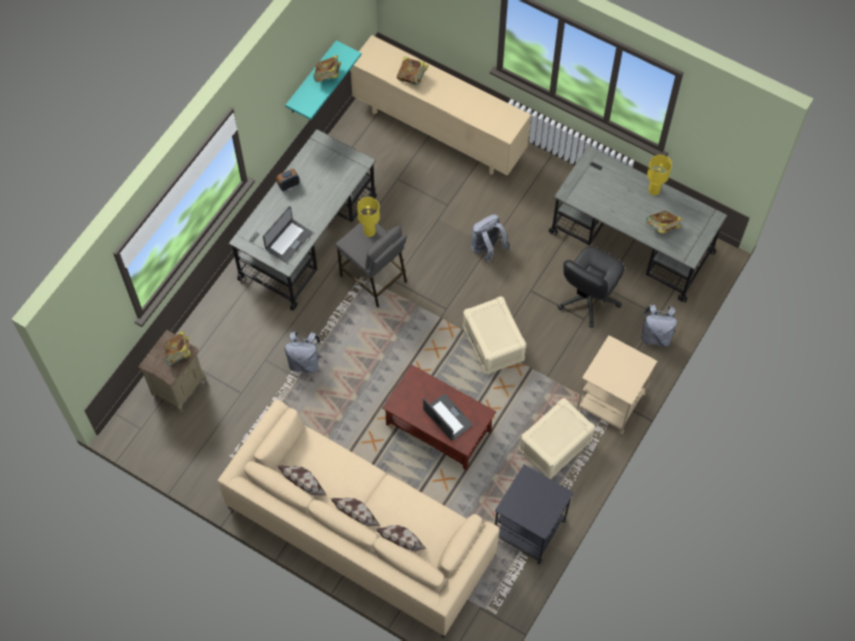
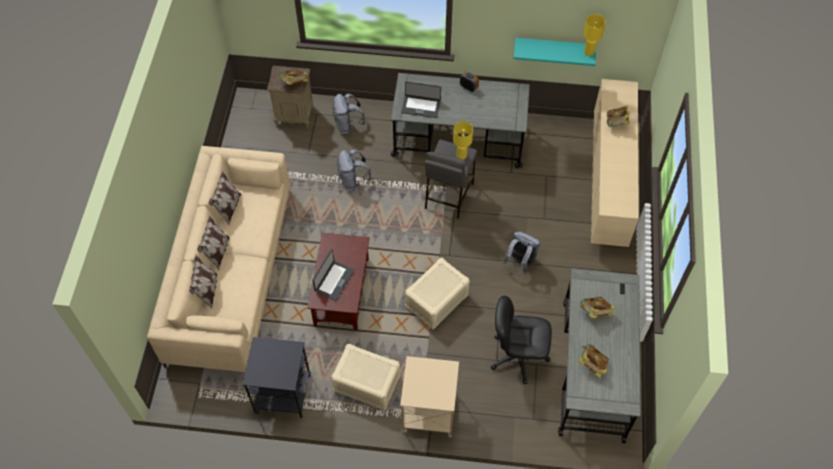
camera: 65 degrees right, 5 degrees down
book [313,55,341,83] -> book moved to [580,296,615,319]
grey backpack [641,304,677,346] -> grey backpack moved to [333,93,365,134]
yellow table lamp [647,155,672,195] -> yellow table lamp moved to [584,14,606,56]

